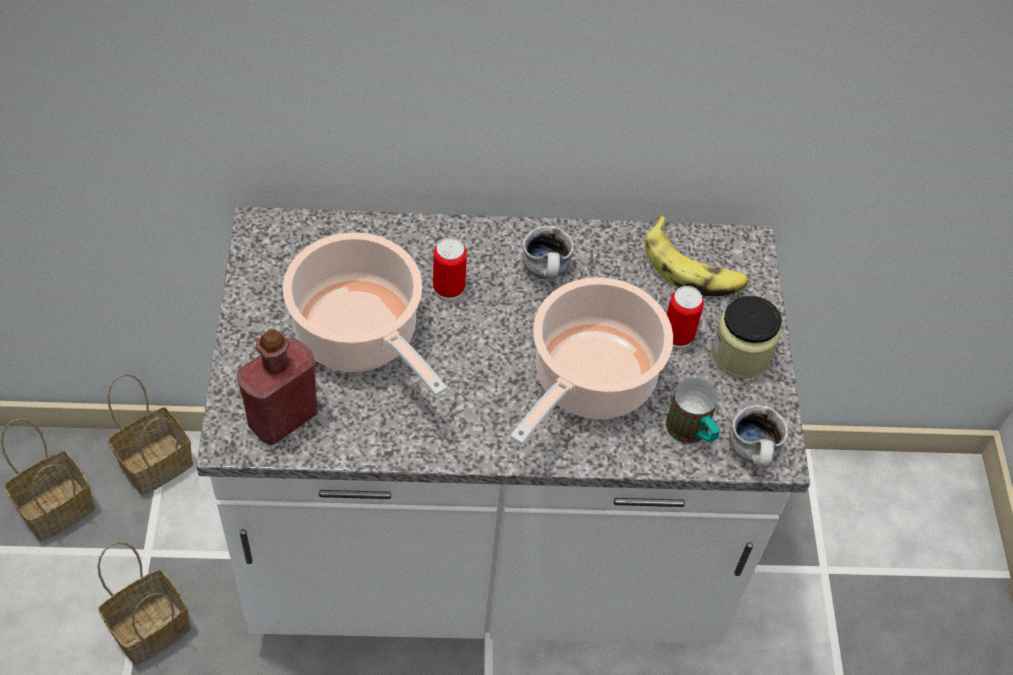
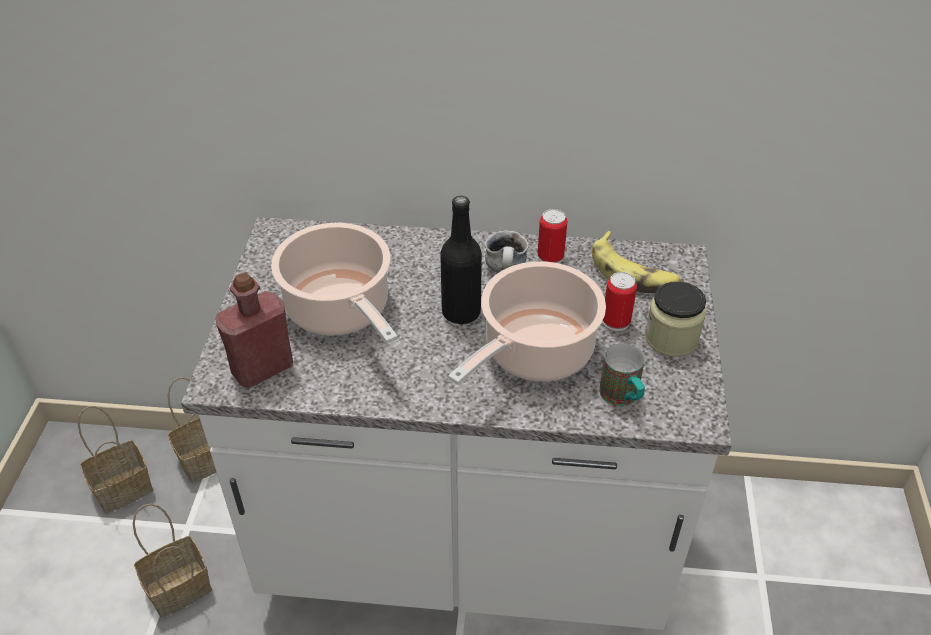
camera: 10 degrees right, 10 degrees down
can [433,238,467,300] -> can moved to [537,209,567,264]
mug [729,405,788,468] -> none
none -> black bottle [440,196,482,324]

